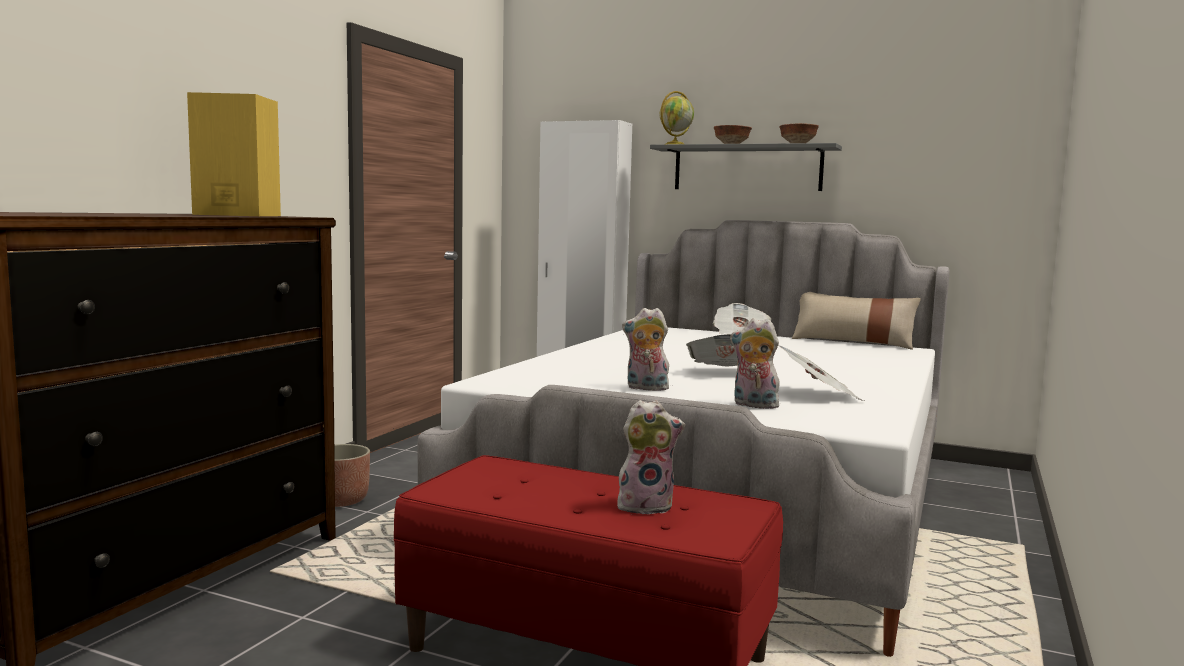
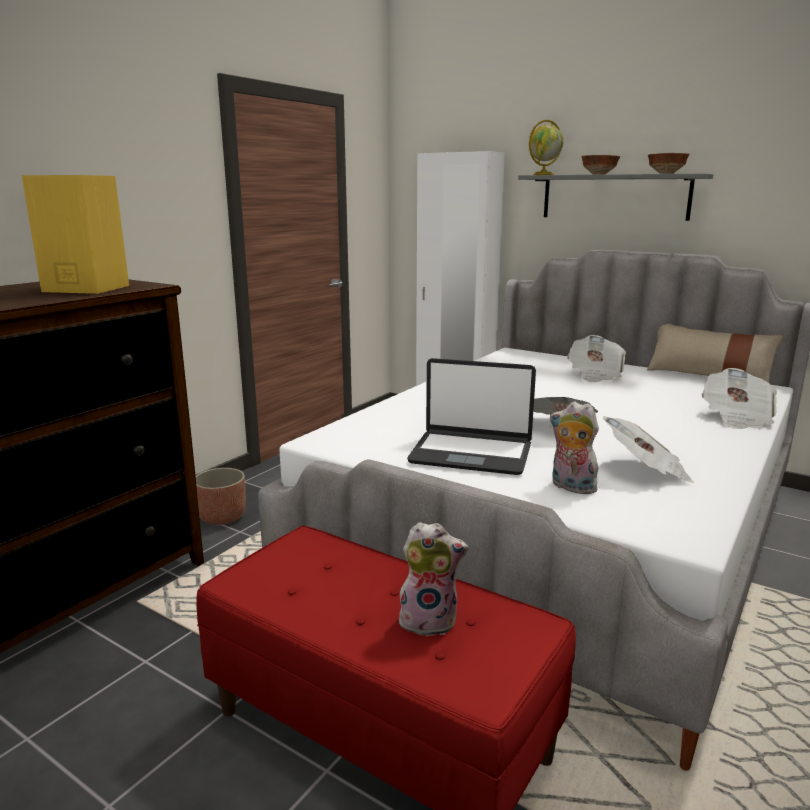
camera: 10 degrees right, 10 degrees up
plush toy [622,308,669,391] -> laptop [407,358,536,475]
none -> newspaper [702,368,777,429]

